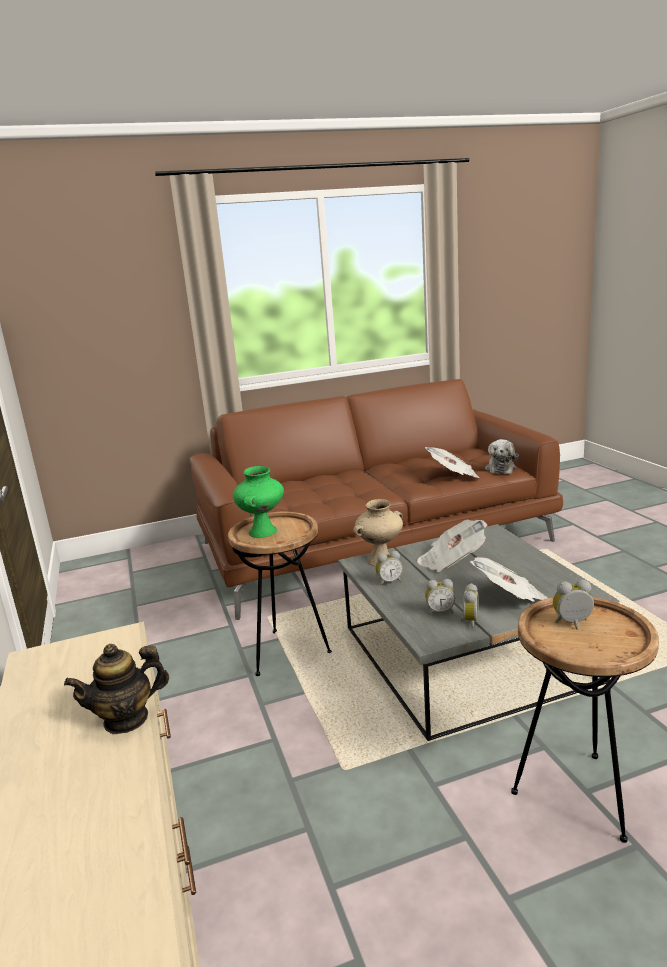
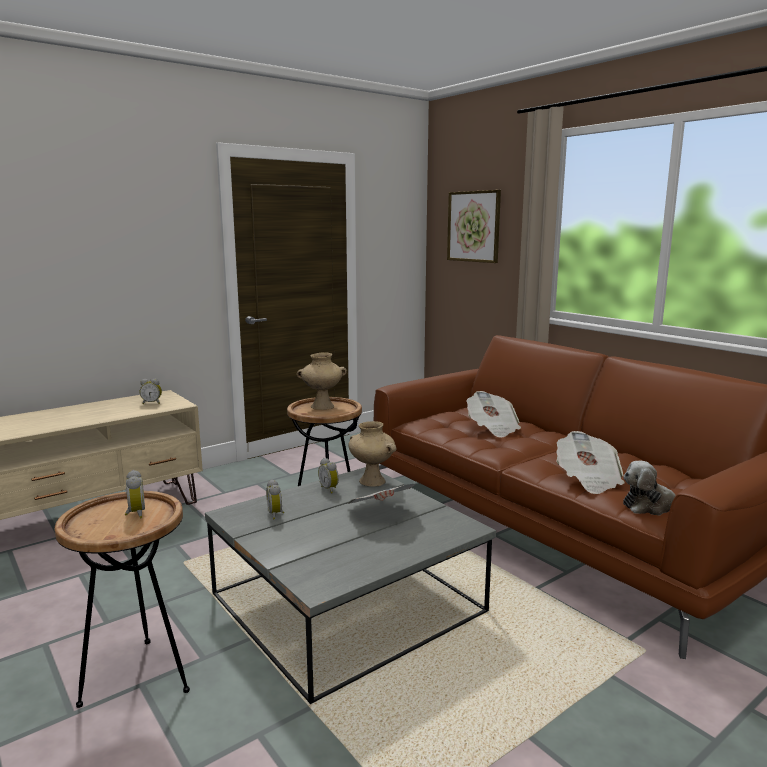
camera: 70 degrees right, 5 degrees down
teapot [64,644,169,734] -> none
green vase [233,466,284,538] -> beige vase [297,352,347,410]
alarm clock [461,583,479,628] -> alarm clock moved to [140,379,162,404]
newspaper [469,557,548,602] -> newspaper moved to [466,391,521,438]
none -> picture [447,190,501,263]

